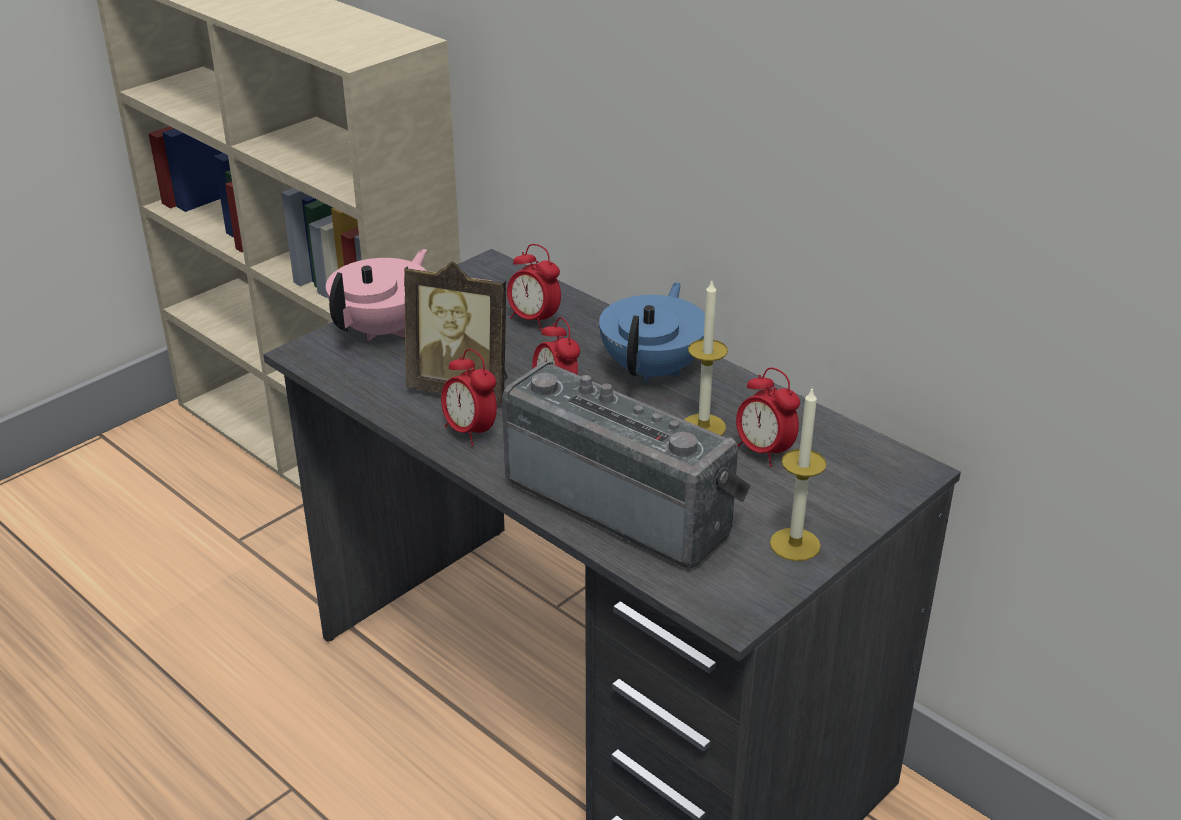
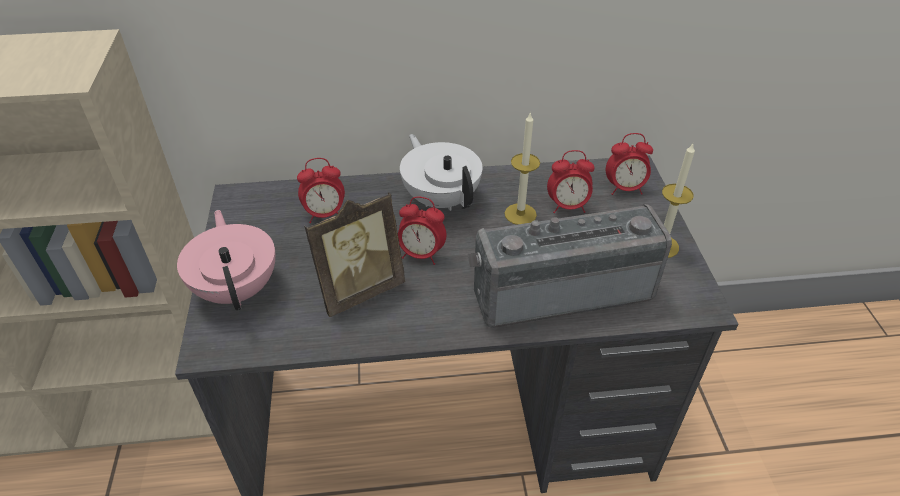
camera: 50 degrees left, 10 degrees up
alarm clock [441,349,497,446] -> alarm clock moved to [606,133,653,195]
blue teapot [599,282,705,384] -> white teapot [400,134,482,211]

